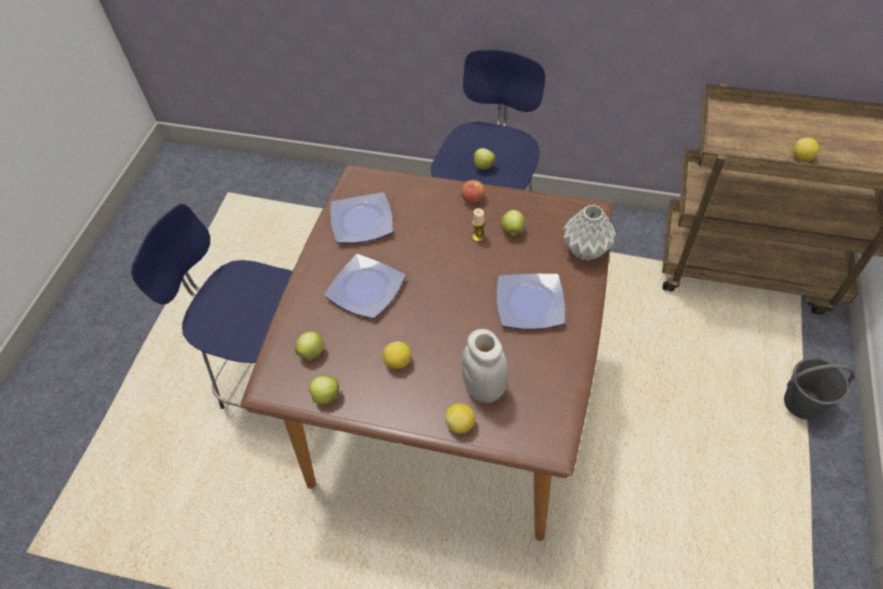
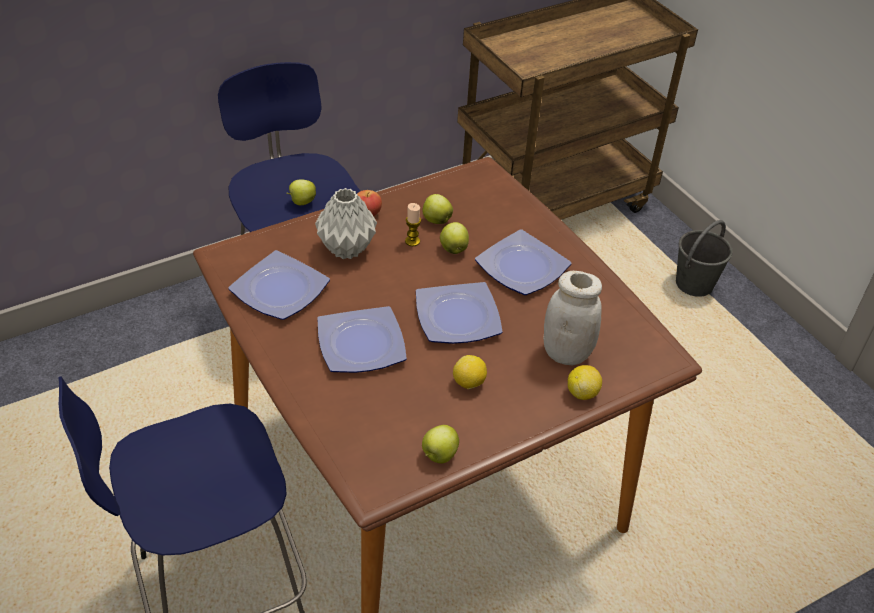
camera: 50 degrees left, 10 degrees down
apple [295,331,324,360] -> apple moved to [440,222,469,254]
grey vase [563,205,616,261] -> grey vase moved to [315,188,377,259]
lemon [793,138,819,161] -> none
none -> plate [416,282,503,344]

